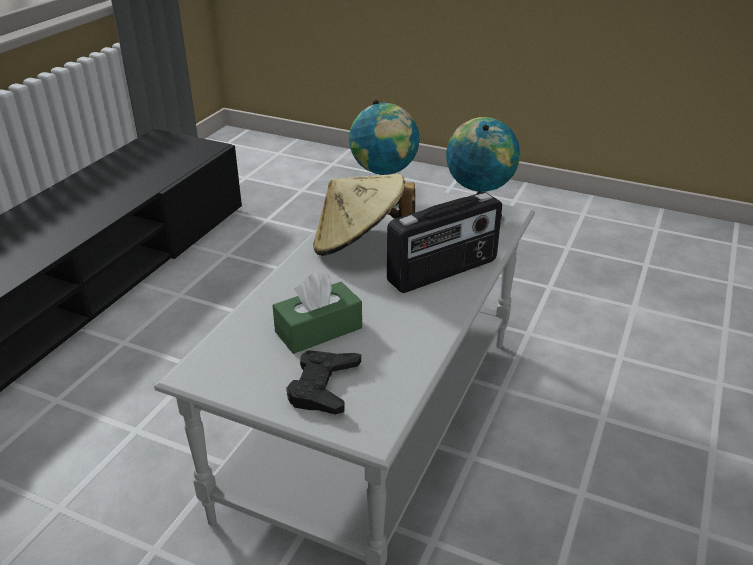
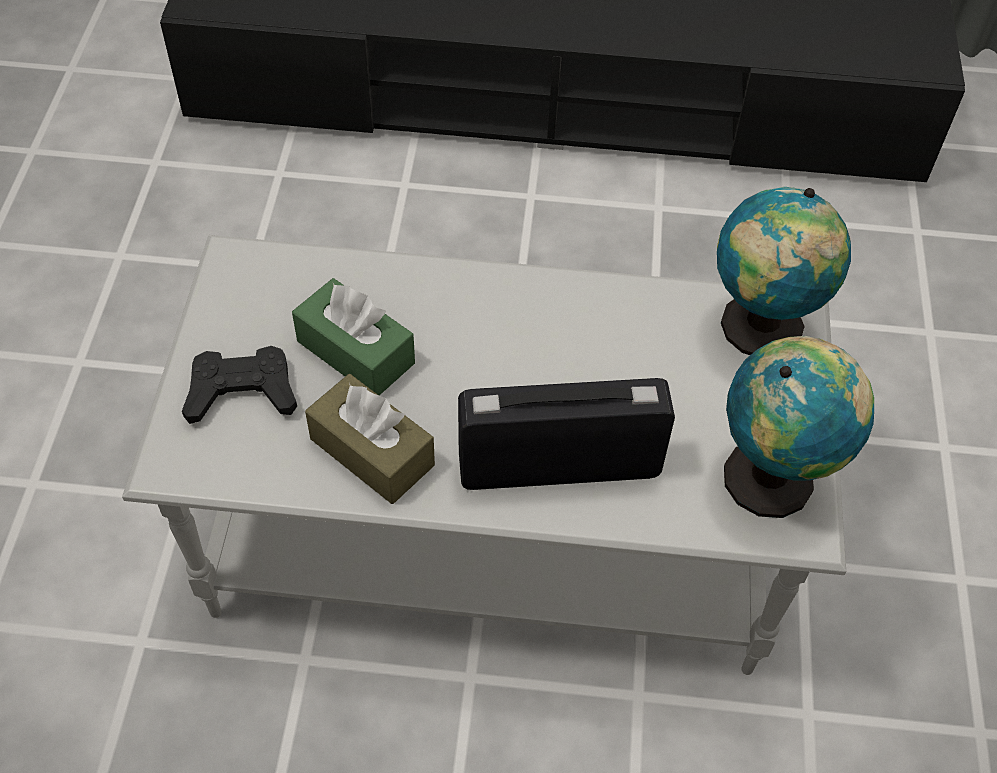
camera: 70 degrees right, 20 degrees up
beige hat [313,173,415,256] -> none
radio [387,192,502,293] -> radio turned 135 degrees clockwise [458,378,675,490]
none -> brown tissue box [305,374,435,504]

